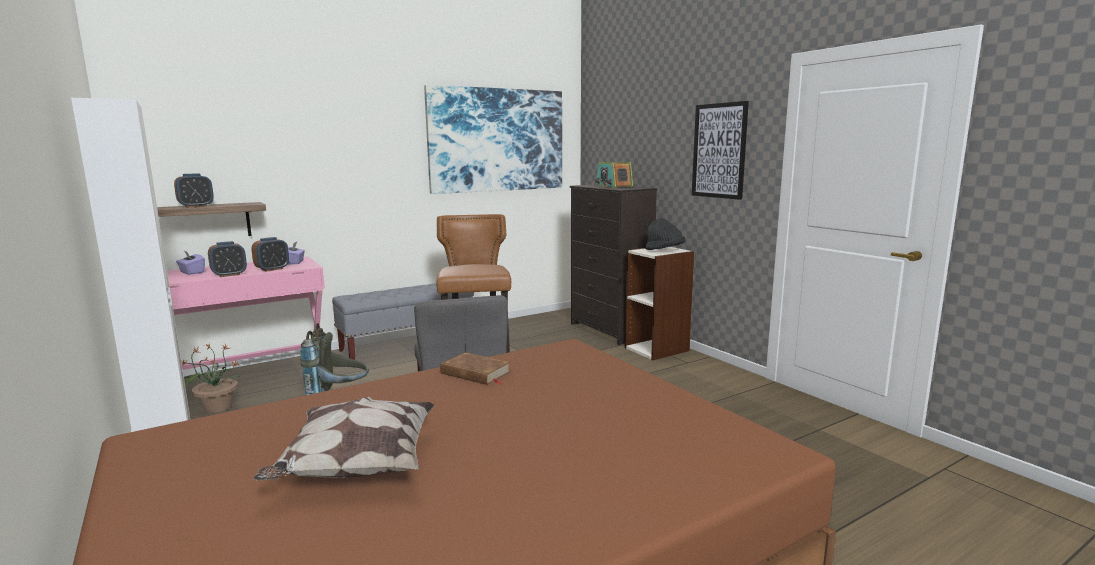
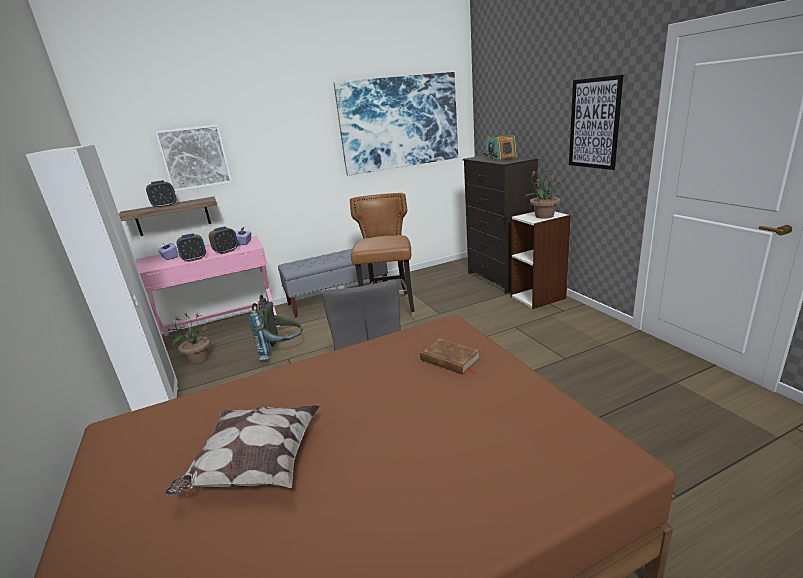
camera: 10 degrees right, 10 degrees up
brown book [440,352,510,385] -> brown book moved to [420,338,481,374]
black hat [645,218,685,250] -> potted plant [524,170,566,219]
none -> picture [155,124,232,191]

